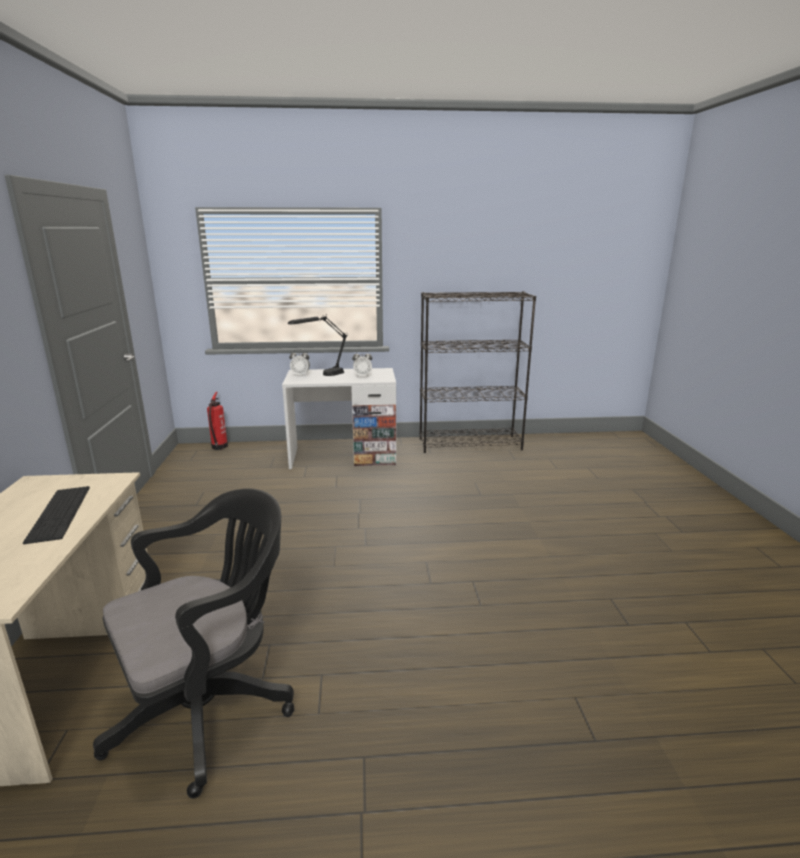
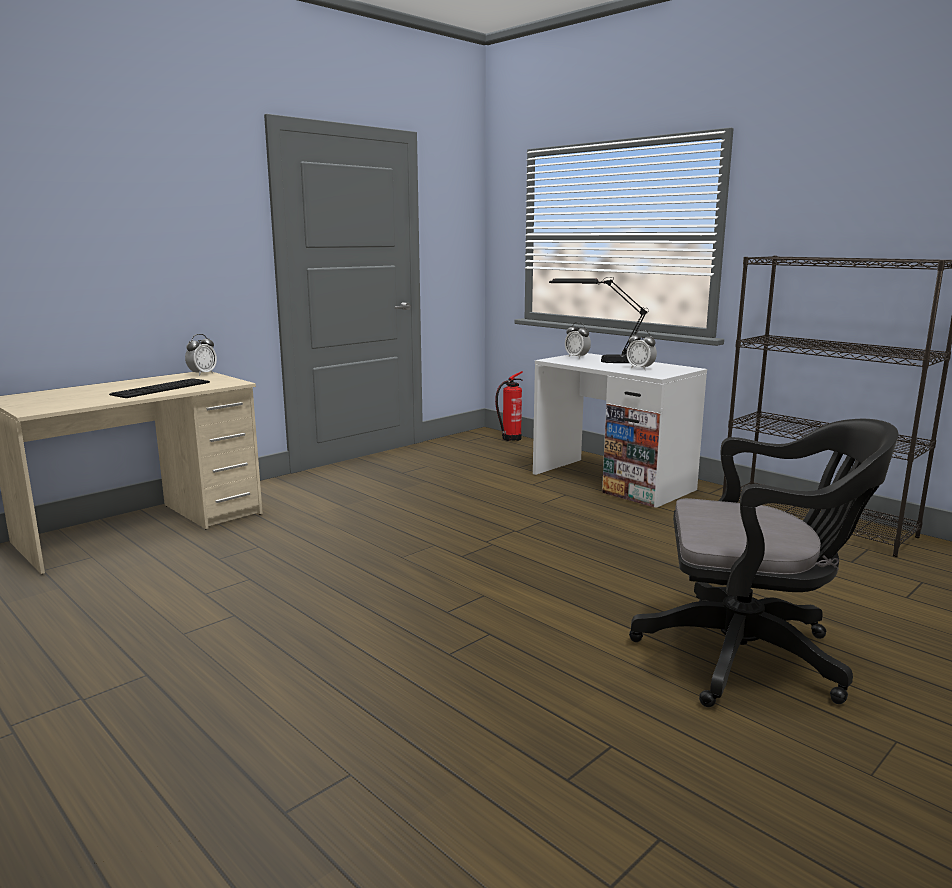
camera: 50 degrees right, 5 degrees down
black office chair [93,488,294,799] -> black office chair moved to [629,419,898,707]
none -> alarm clock [185,334,217,376]

